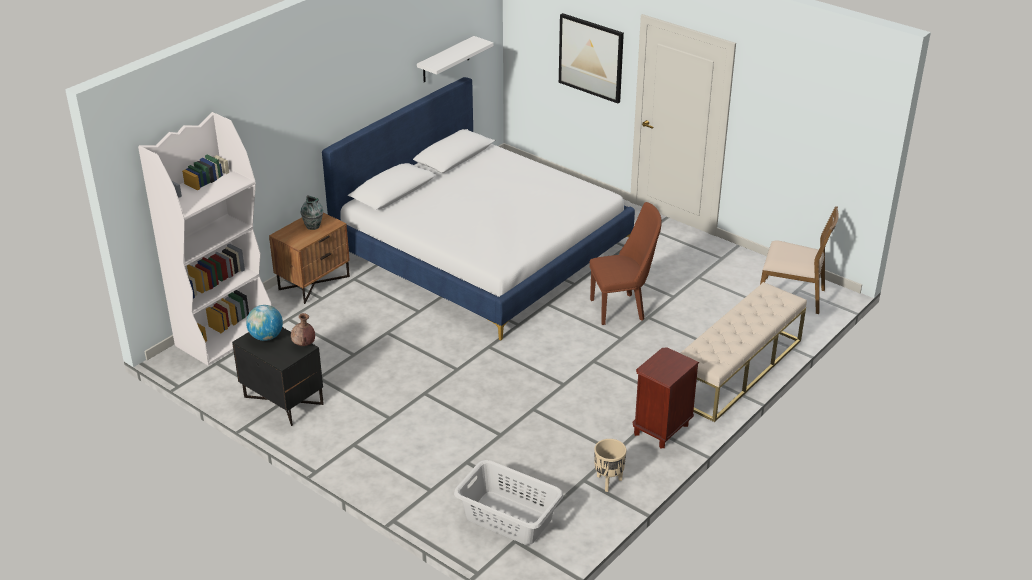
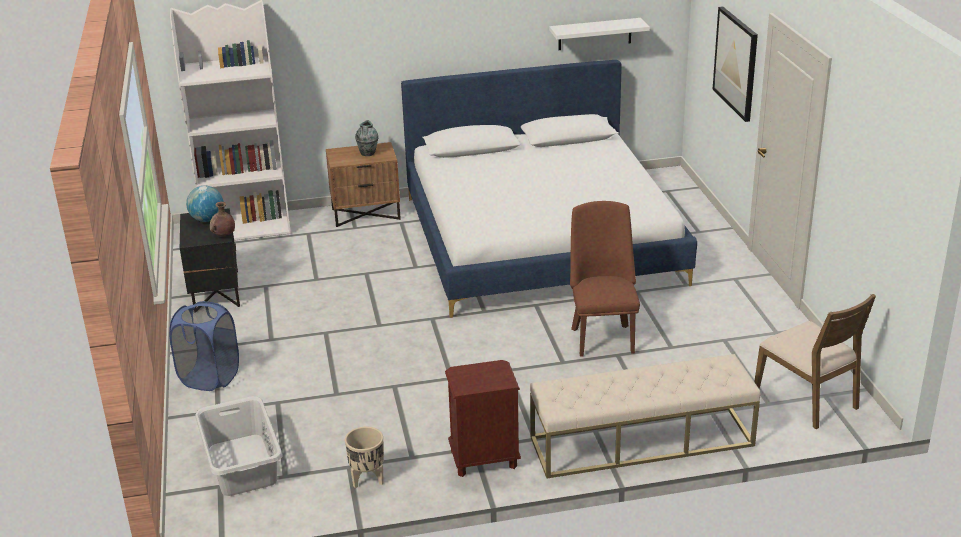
camera: 40 degrees right, 5 degrees down
brown chair [589,202,662,325] -> brown chair turned 120 degrees counterclockwise [570,201,640,357]
none -> blue laundry basket [169,301,239,391]

